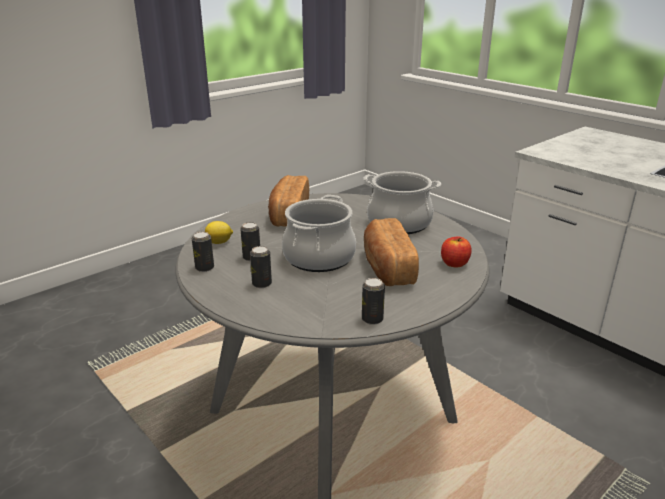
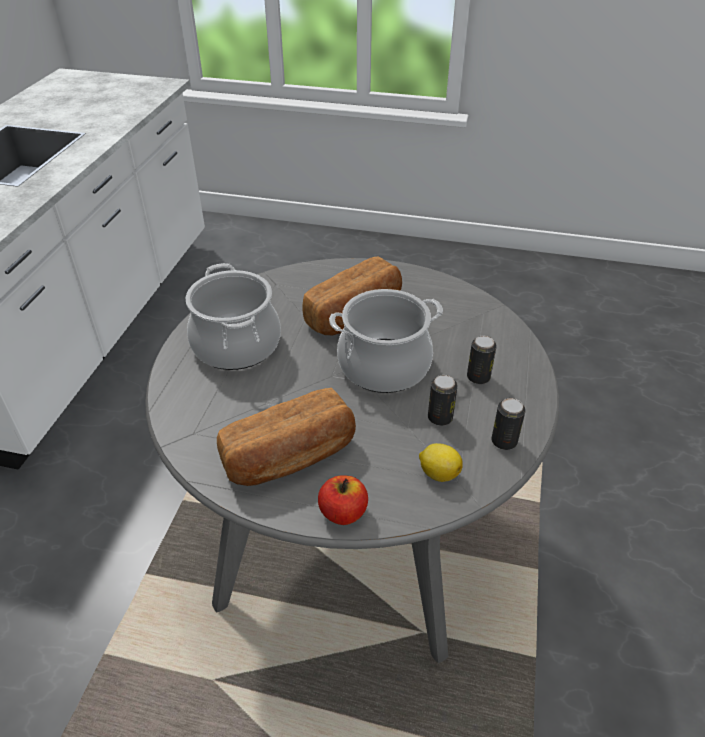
camera: 125 degrees left, 15 degrees up
can [362,278,385,325] -> none
apple [441,236,472,267] -> apple moved to [318,475,368,525]

